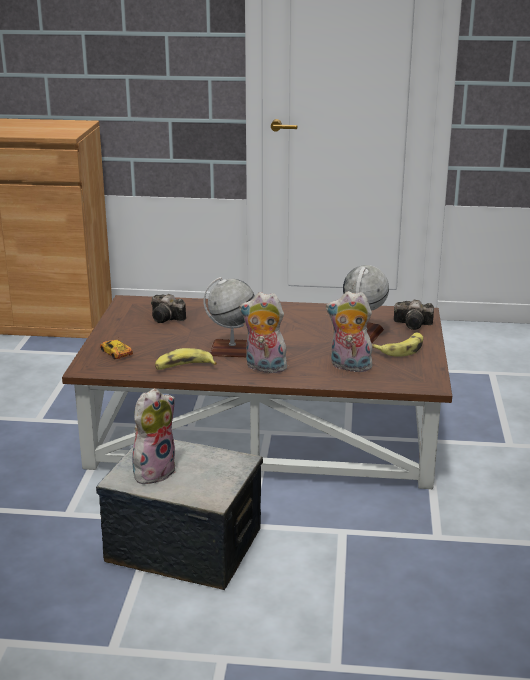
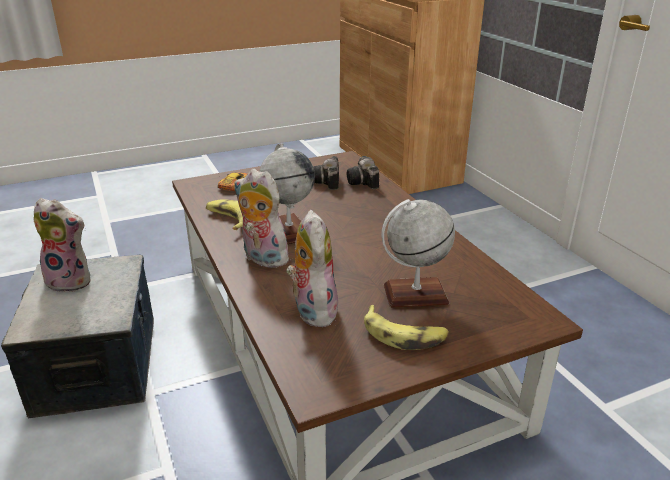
camera: 60 degrees right, 5 degrees up
plush toy [239,292,287,373] -> plush toy turned 45 degrees counterclockwise [234,169,291,268]
camera [394,299,434,330] -> camera moved to [347,156,379,189]

